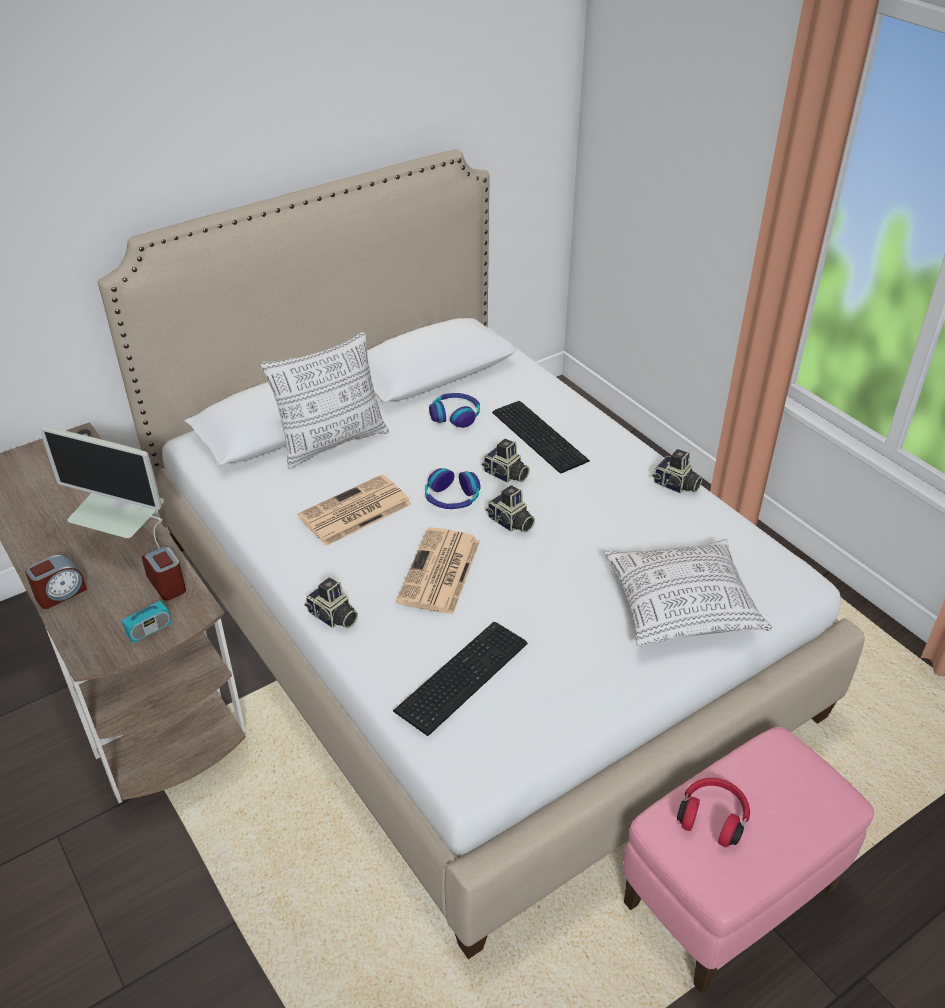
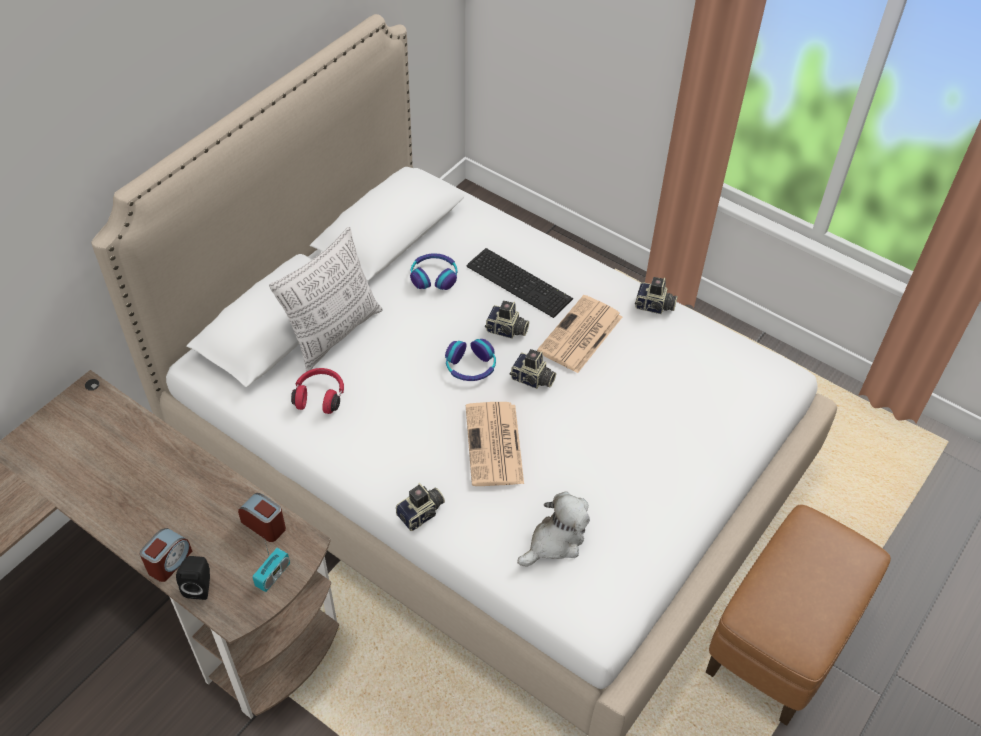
camera: 20 degrees left, 10 degrees up
monitor [40,426,164,548] -> none
newspaper [298,474,412,546] -> newspaper moved to [537,295,622,373]
camera [304,577,358,629] -> camera turned 60 degrees counterclockwise [396,483,445,531]
keyboard [393,622,528,736] -> plush toy [517,491,590,567]
pillow [604,539,772,647] -> none
pink ottoman [623,727,874,993] -> brown ottoman [706,504,891,726]
red headphones [677,778,750,847] -> red headphones moved to [291,368,344,414]
none -> black speaker [176,556,210,600]

